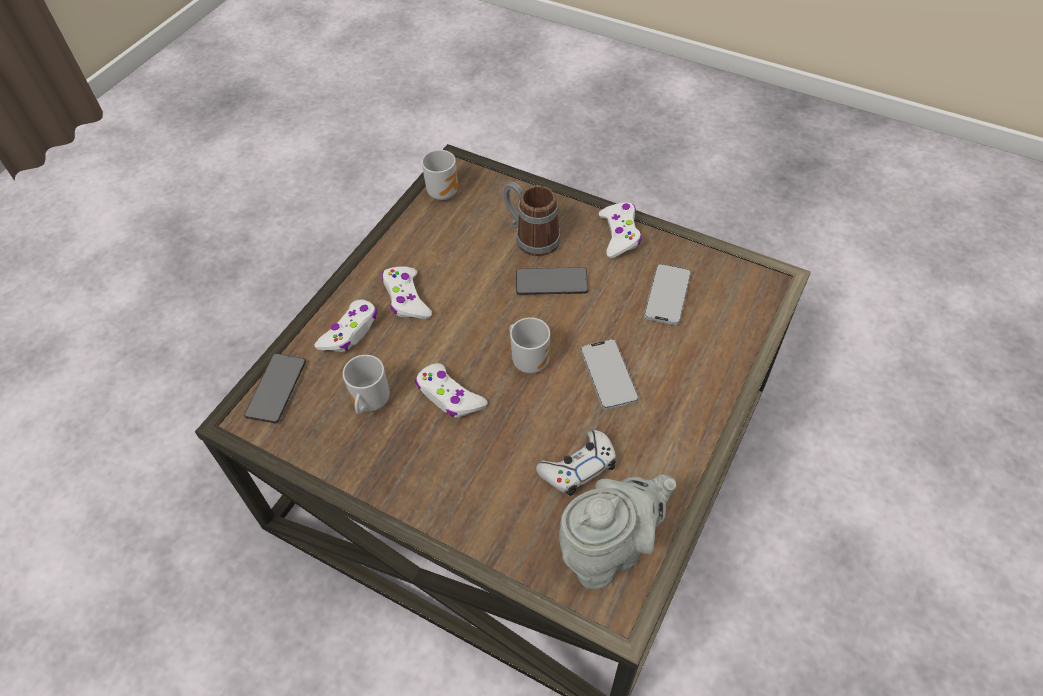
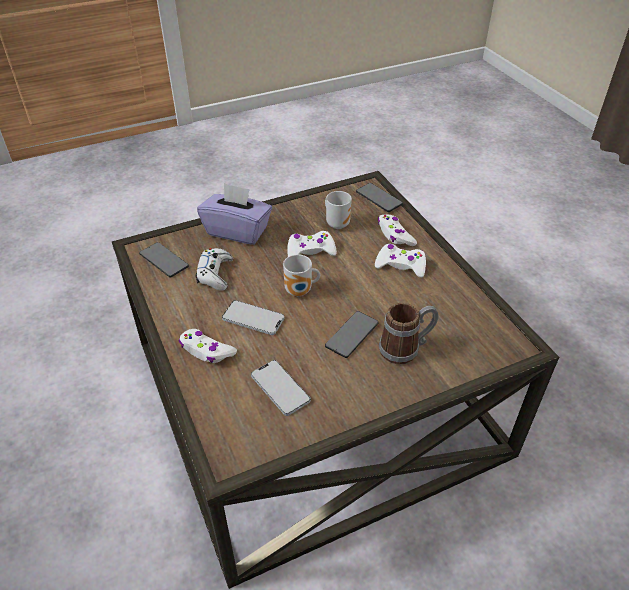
camera: 125 degrees right, 10 degrees down
mug [422,150,458,200] -> none
grey teapot [559,474,676,590] -> phone [139,242,189,277]
white game controller [599,202,642,258] -> white game controller moved to [178,329,237,363]
none -> purple tissue box [197,183,272,245]

